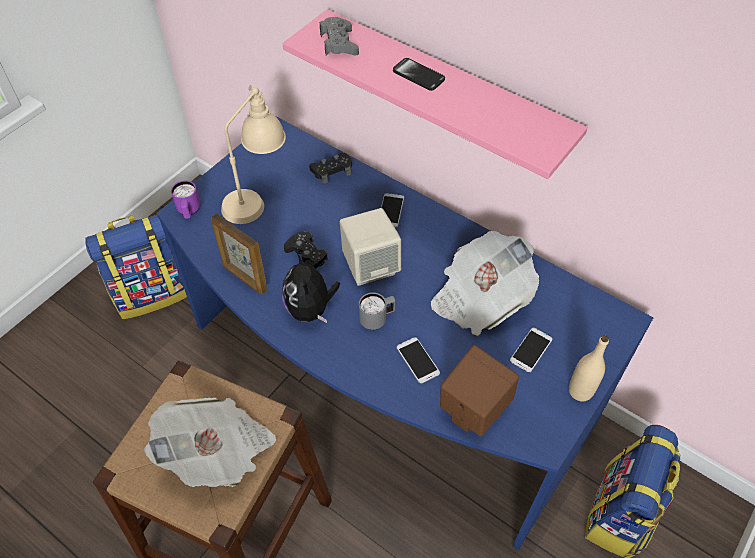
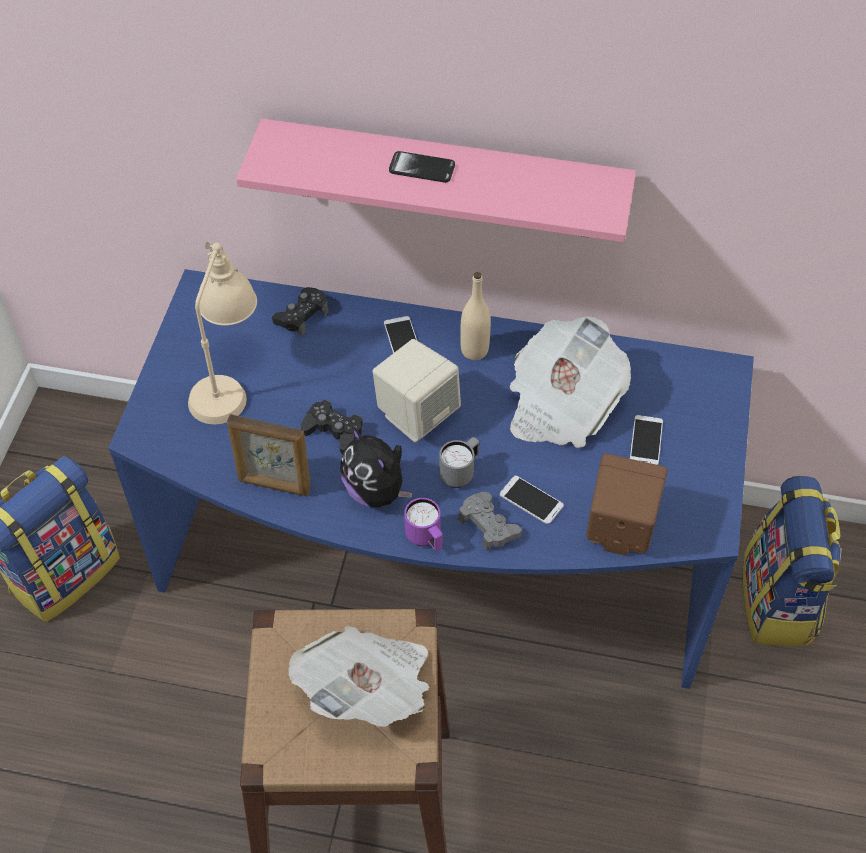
camera: 25 degrees left, 0 degrees up
purple mug [171,181,200,219] -> purple mug moved to [404,498,443,551]
grey game controller [320,17,359,56] -> grey game controller moved to [459,492,522,551]
beige bottle [569,335,609,401] -> beige bottle moved to [460,272,491,360]

